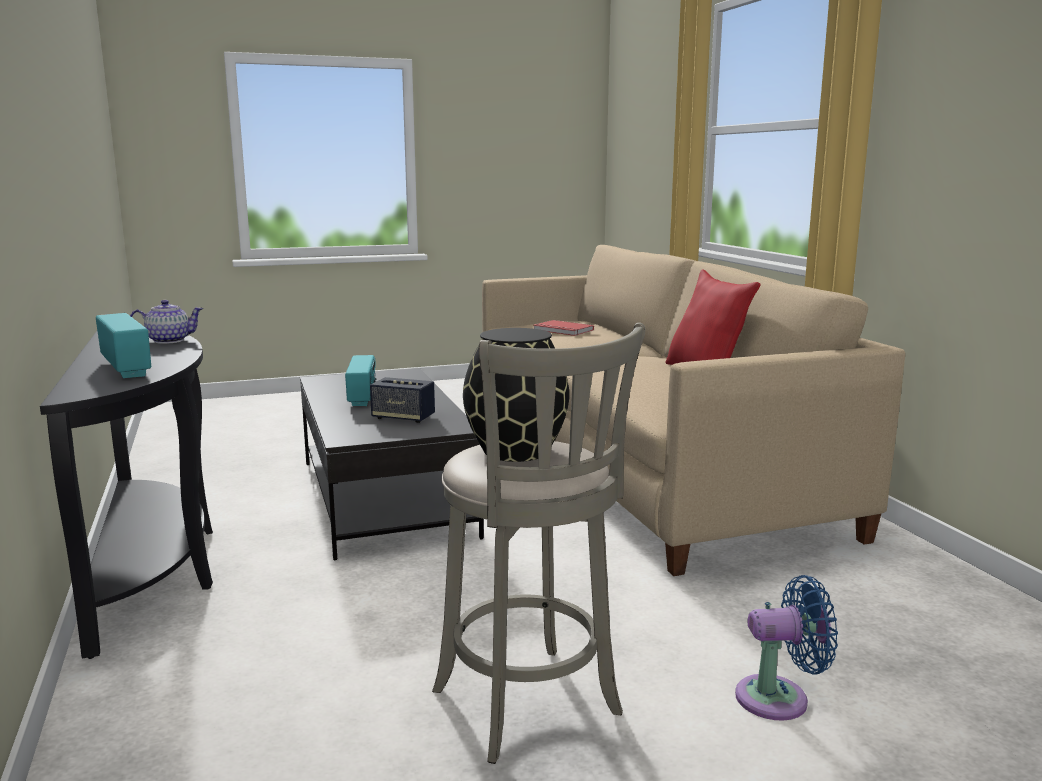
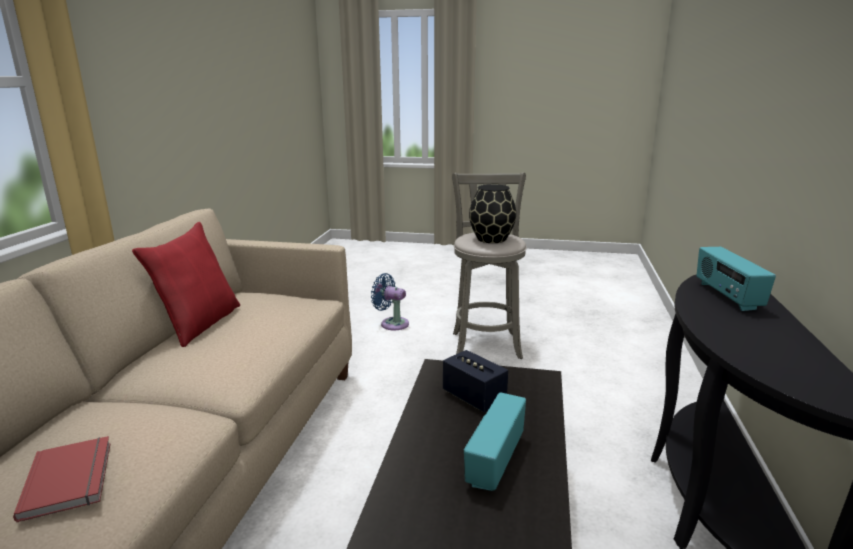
camera: 150 degrees left, 5 degrees up
teapot [130,300,203,344] -> none

